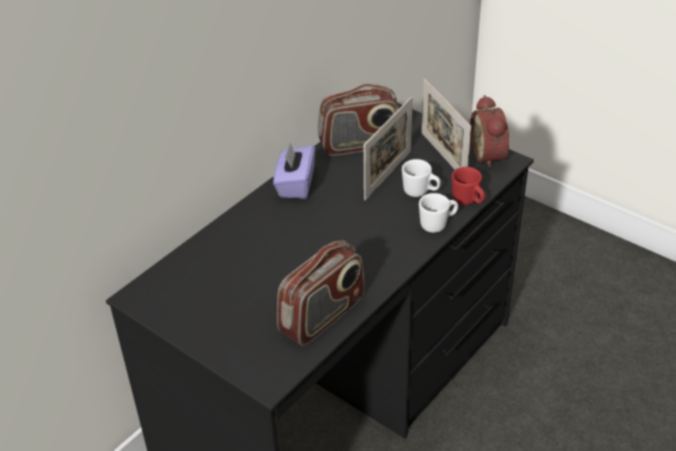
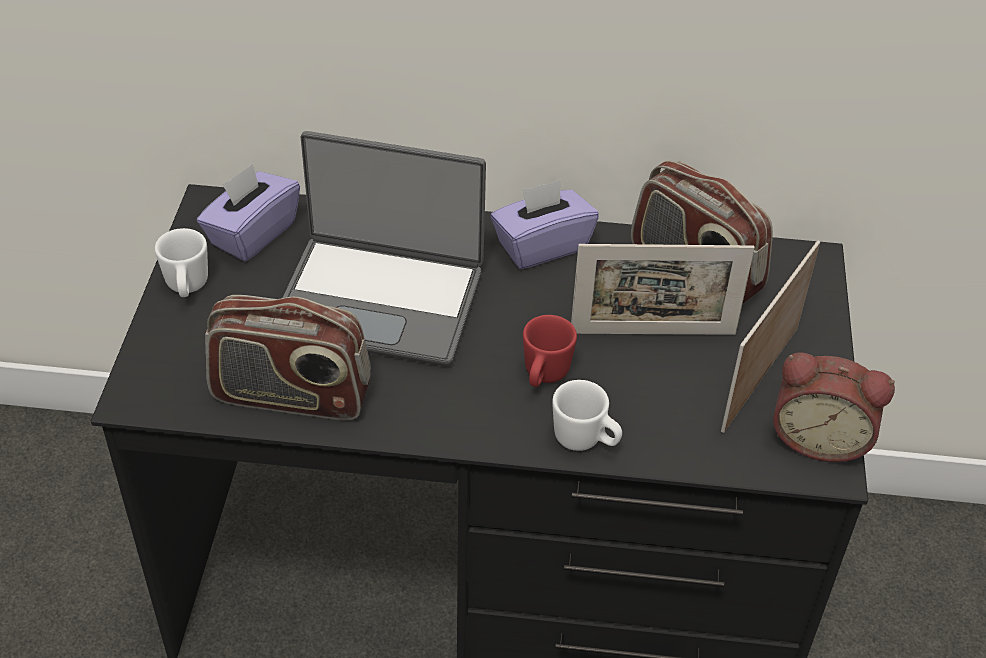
camera: 55 degrees right, 5 degrees up
white mug [402,159,441,197] -> white mug moved to [155,228,208,297]
red mug [452,167,485,205] -> red mug moved to [523,315,577,387]
alarm clock [470,95,509,169] -> alarm clock turned 120 degrees counterclockwise [773,352,895,462]
none -> purple tissue box [197,164,300,261]
none -> laptop [283,131,486,367]

